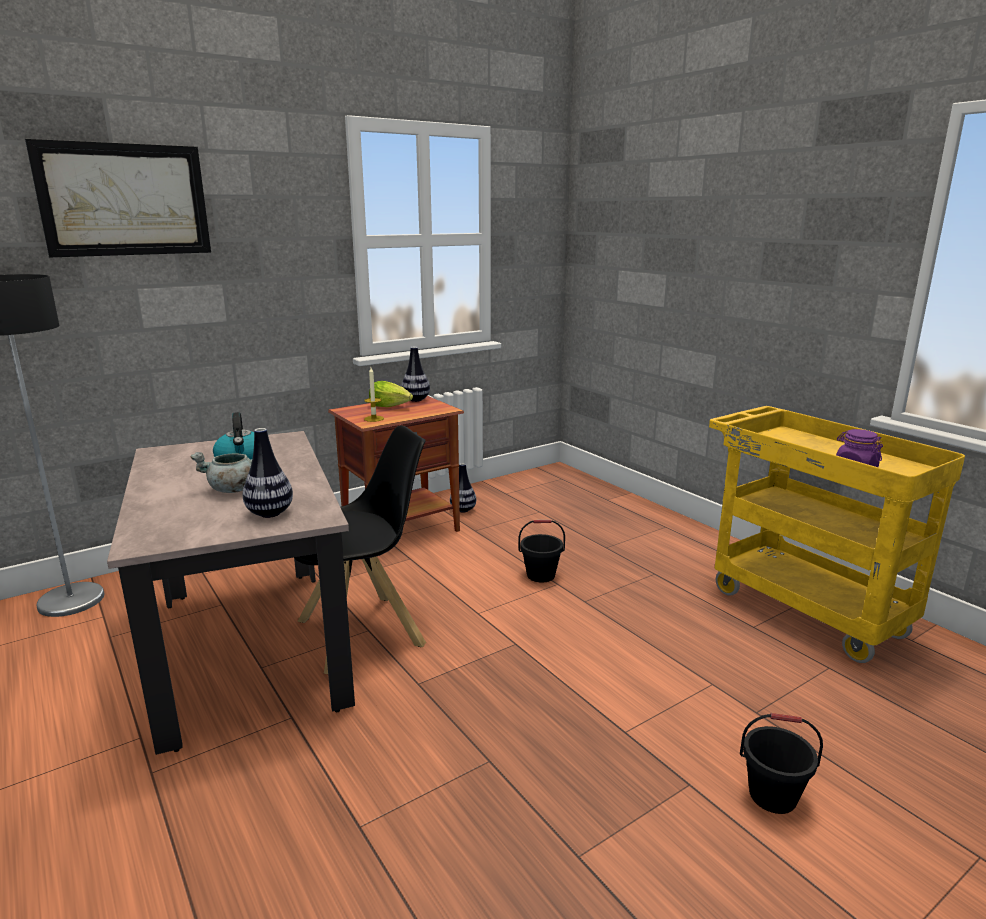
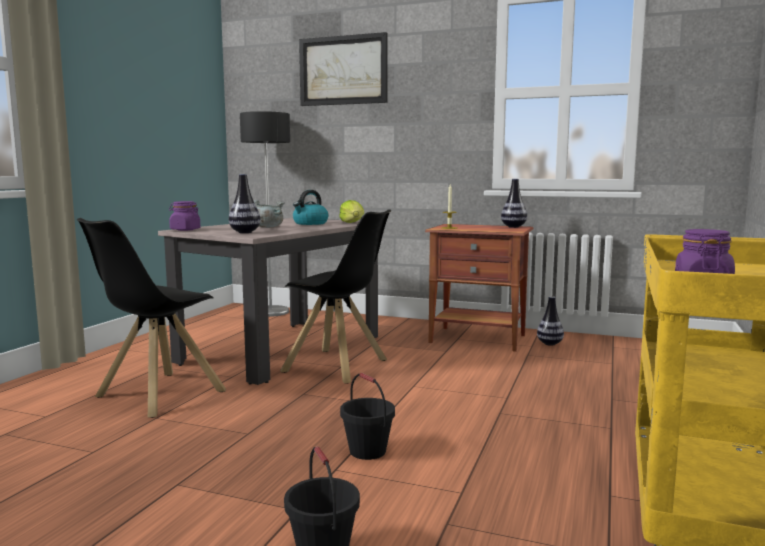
camera: 55 degrees right, 10 degrees down
lettuce [369,381,413,407] -> lettuce moved to [339,200,364,223]
black bucket [518,520,565,583] -> black bucket moved to [340,373,395,460]
none -> black chair [77,218,226,418]
none -> purple jar [169,201,200,231]

